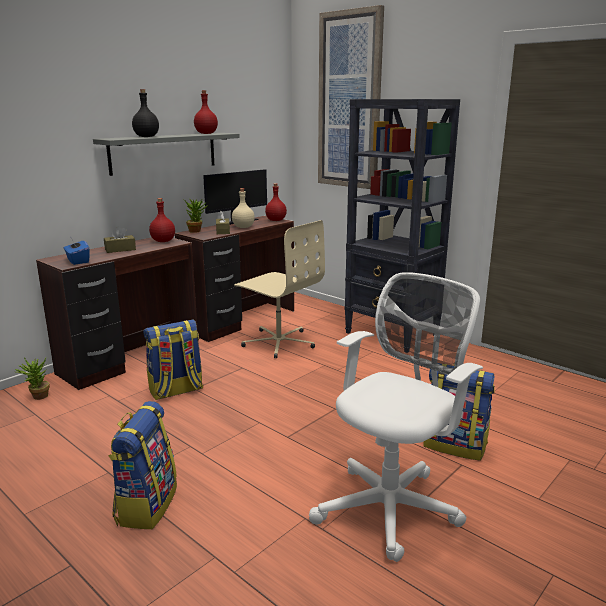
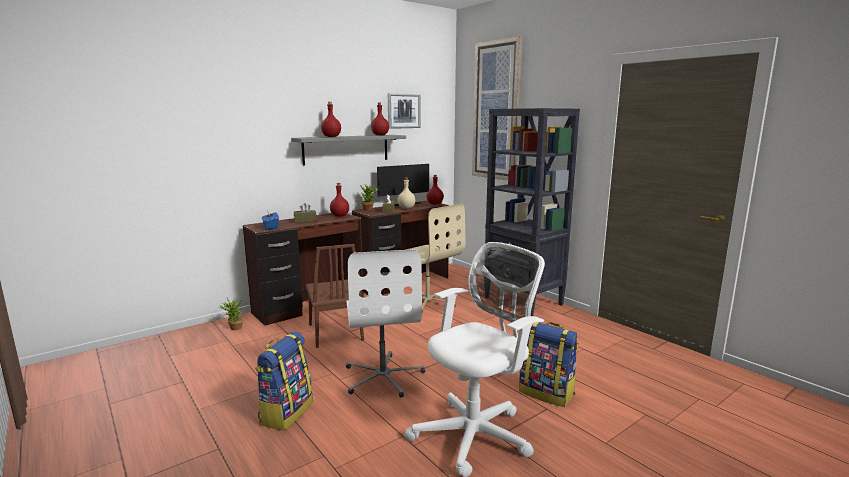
camera: 10 degrees right, 5 degrees down
black bottle [132,89,159,137] -> red bottle [321,102,341,137]
backpack [143,319,203,400] -> brown chair [306,244,364,348]
none -> white office chair [346,249,425,398]
none -> picture [388,93,421,129]

